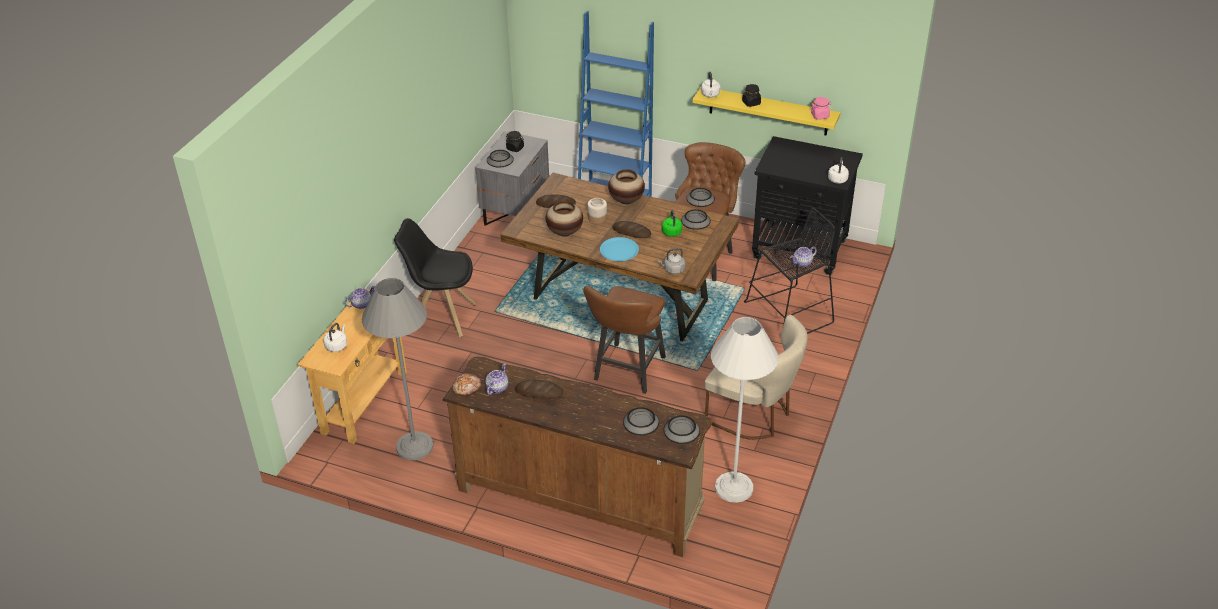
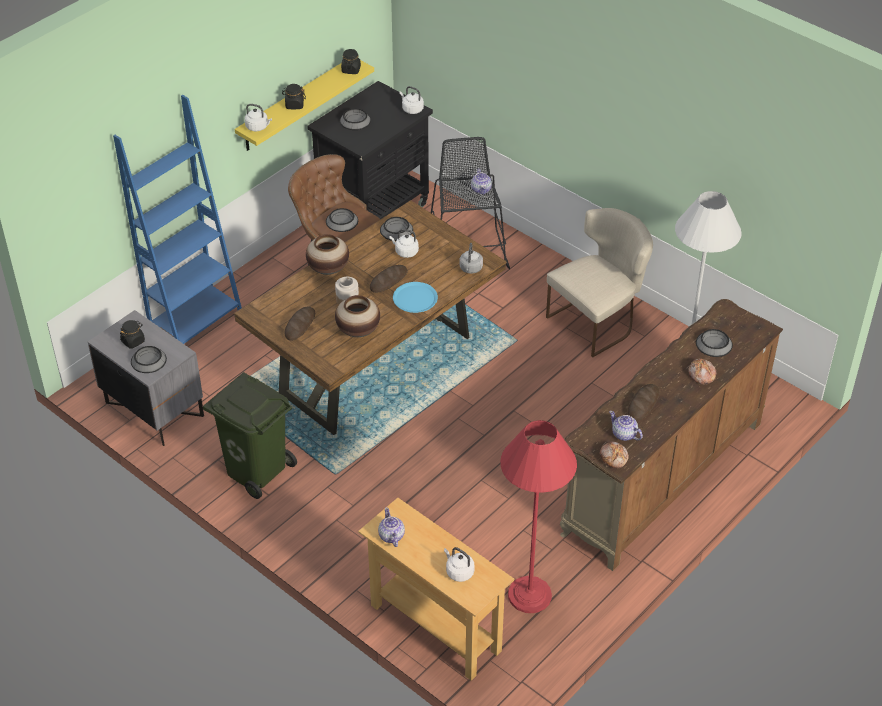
camera: 70 degrees left, 5 degrees up
grey floor lamp [362,278,434,460] -> red floor lamp [500,420,577,613]
black chair [394,218,477,337] -> none
brown stool [583,286,666,394] -> none
green kettle [662,210,682,237] -> white kettle [390,229,419,258]
bowl [663,415,700,444] -> bowl moved to [340,108,371,130]
pink jar [811,97,832,120] -> black jar [341,49,361,74]
none -> green trash can [203,372,297,499]
none -> bread [688,359,717,385]

